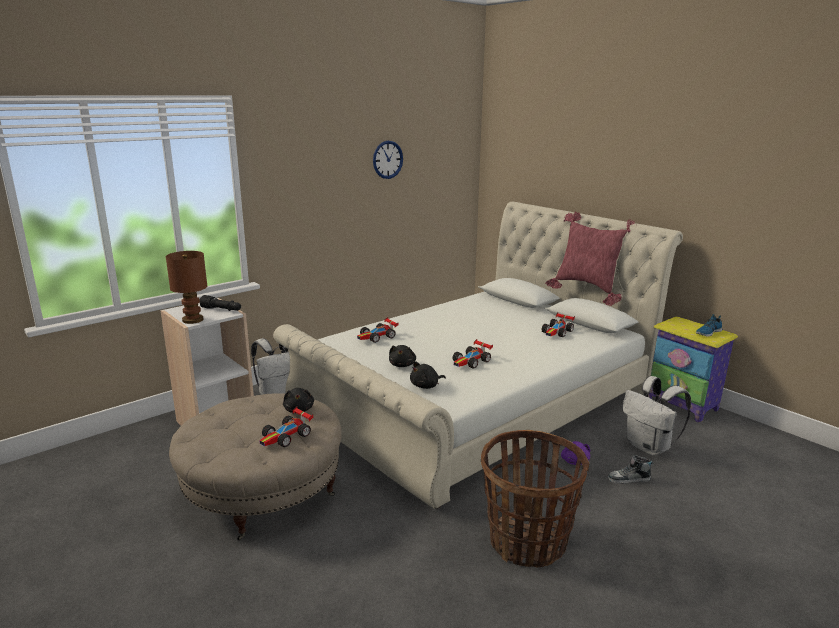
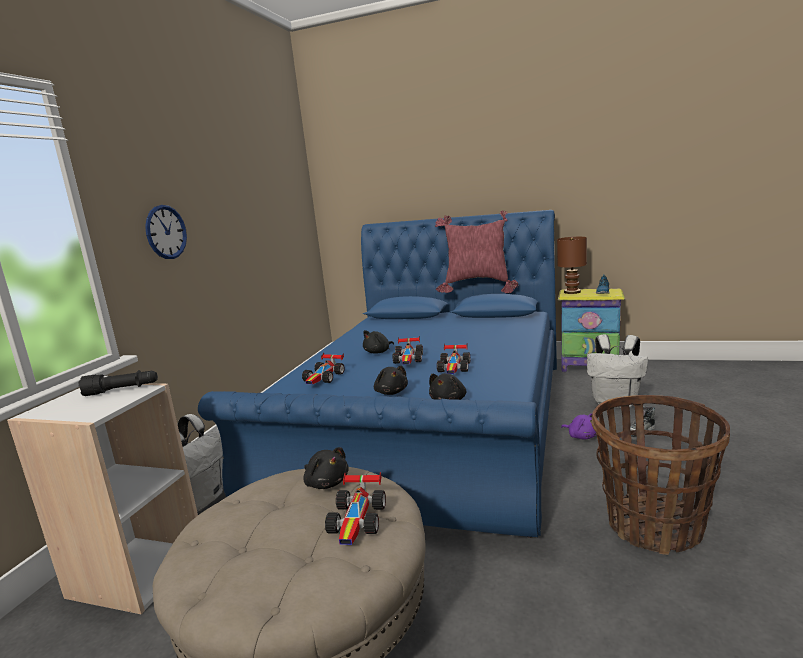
camera: 30 degrees left, 5 degrees down
brown table lamp [166,251,207,324] -> brown table lamp moved to [557,237,587,294]
beige bed [273,202,683,509] -> blue bed [198,210,557,538]
wall clock [373,141,403,179] -> wall clock moved to [145,205,187,259]
toy car [542,313,575,337] -> toy car moved to [393,336,423,365]
none -> black plush toy [363,330,394,354]

